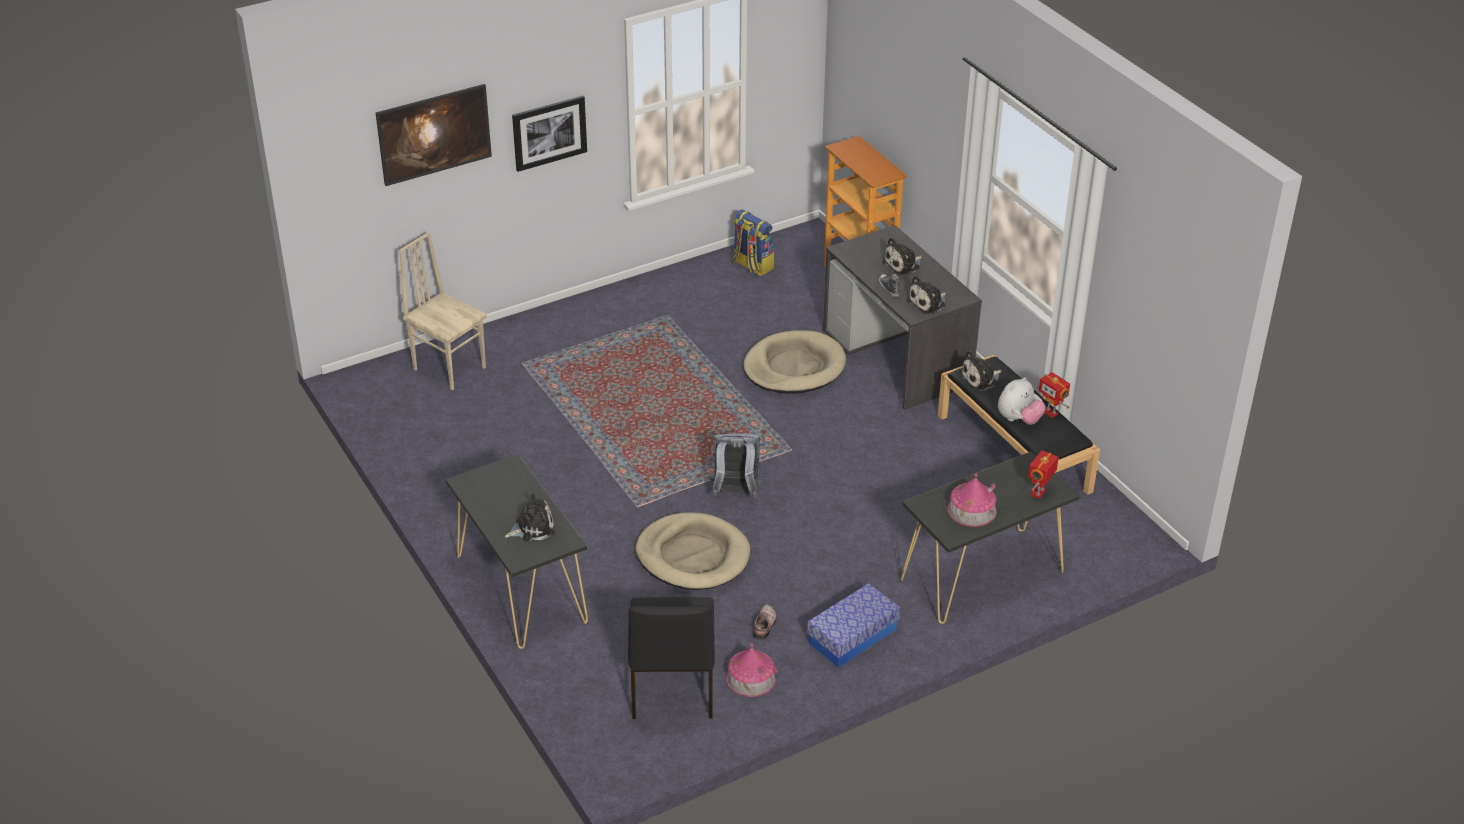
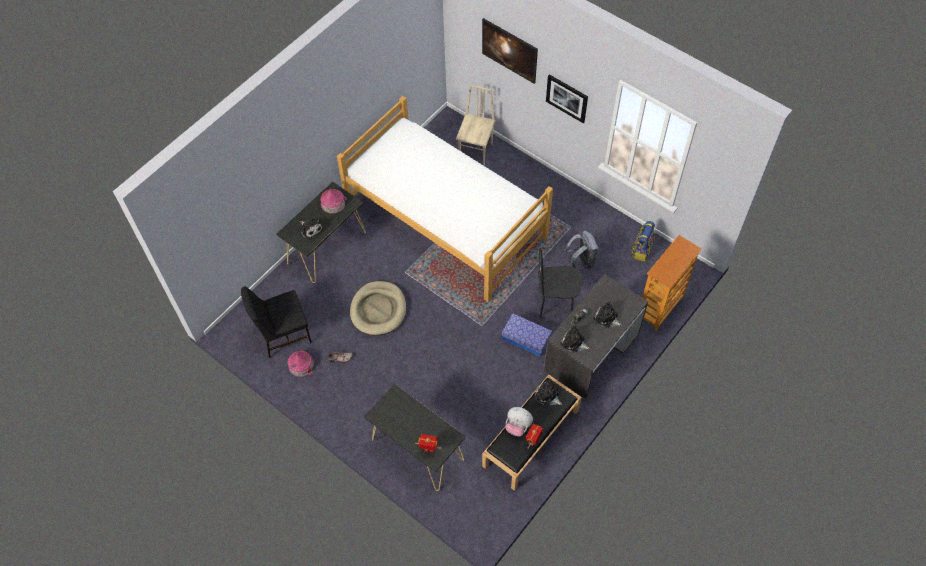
camera: 70 degrees right, 20 degrees up
grey backpack [709,433,762,498] -> grey backpack moved to [564,231,599,269]
beige dog bed [743,330,846,394] -> black chair [538,248,582,317]
storage box [807,583,900,668] -> storage box moved to [502,313,552,356]
toy house [948,473,996,527] -> toy house moved to [320,188,347,214]
none -> bed [337,96,553,302]

